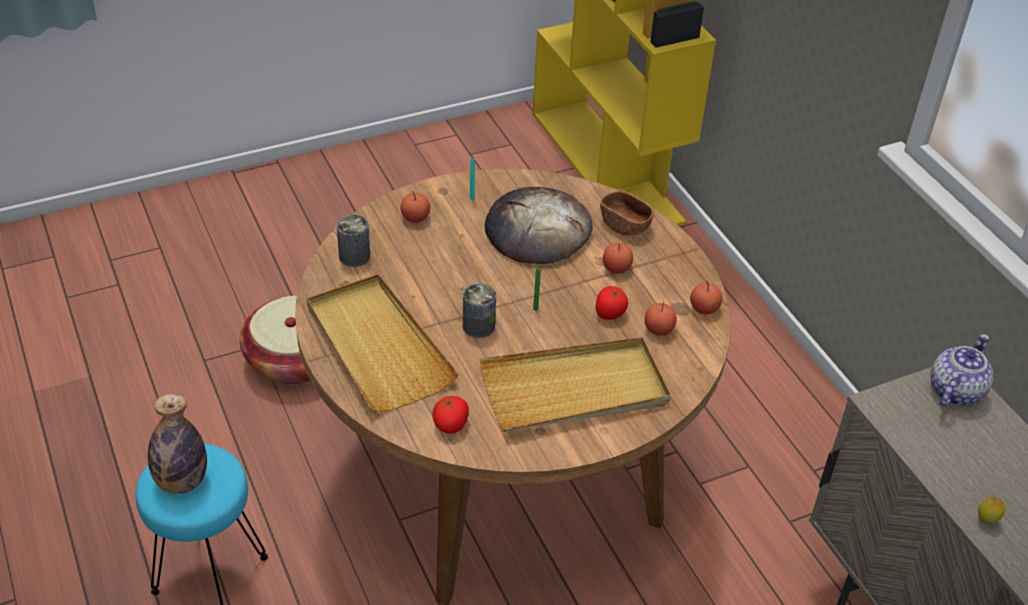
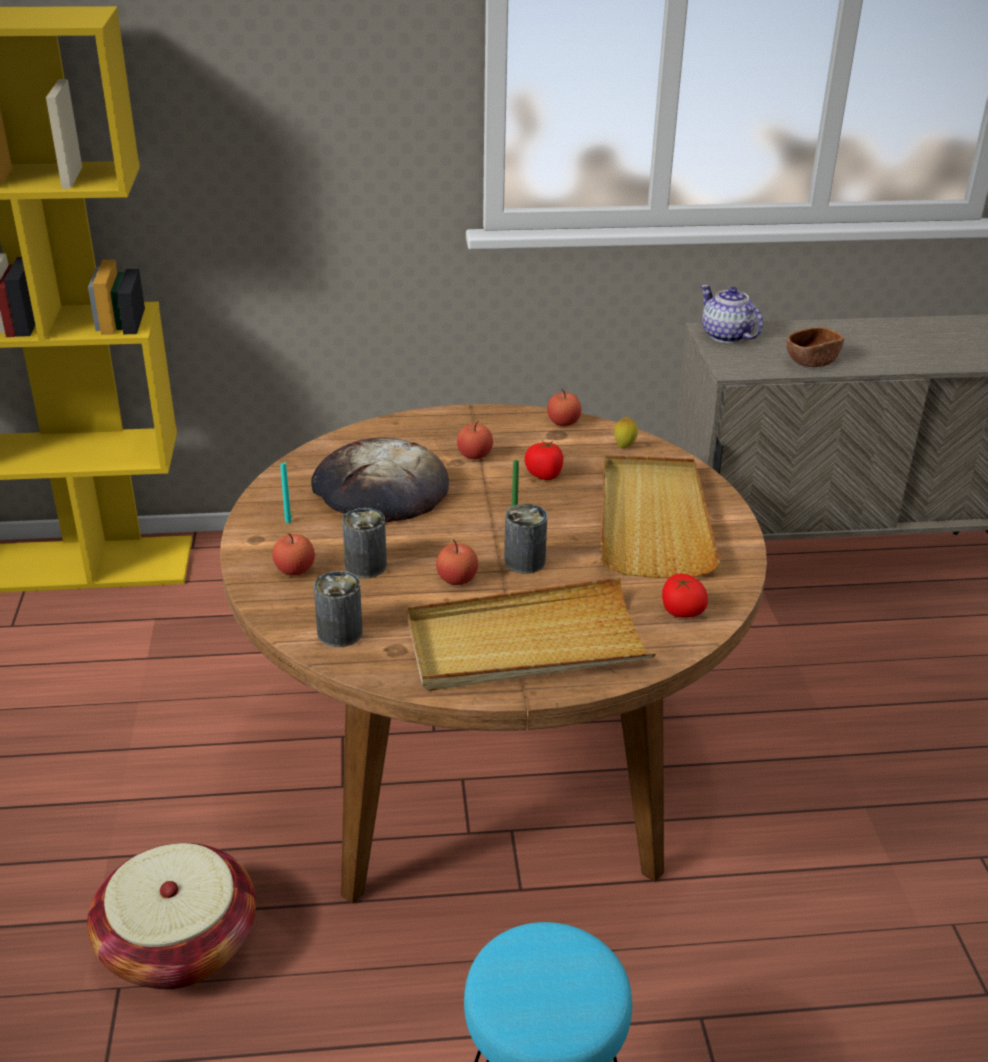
camera: 70 degrees left, 10 degrees down
bottle [148,394,207,494] -> none
brown bowl [600,190,654,235] -> brown bowl moved to [787,327,844,367]
apple [645,301,677,336] -> apple moved to [436,539,478,585]
lemon [978,497,1005,524] -> lemon moved to [614,416,638,448]
none -> can [342,508,387,578]

